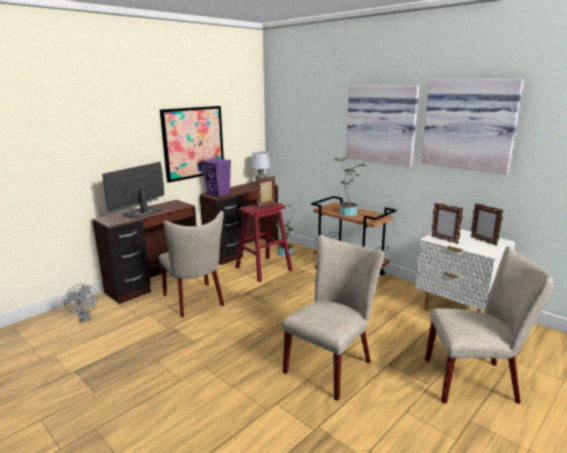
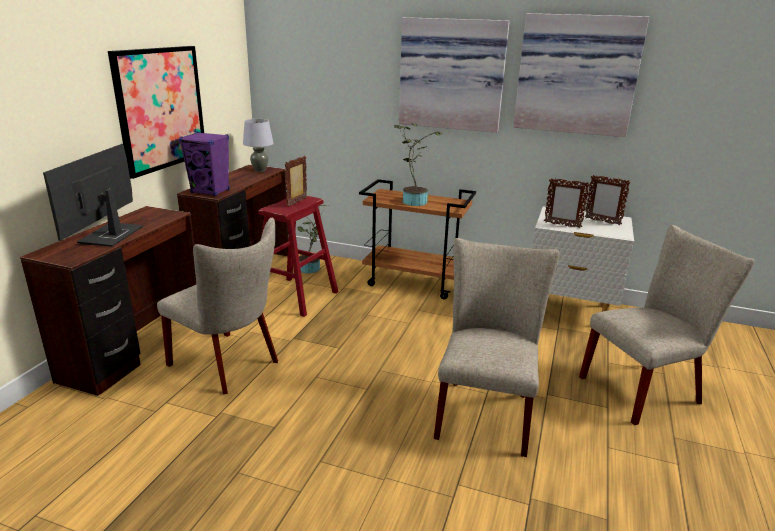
camera: 25 degrees left, 5 degrees up
grey fan [64,284,98,323] -> none

